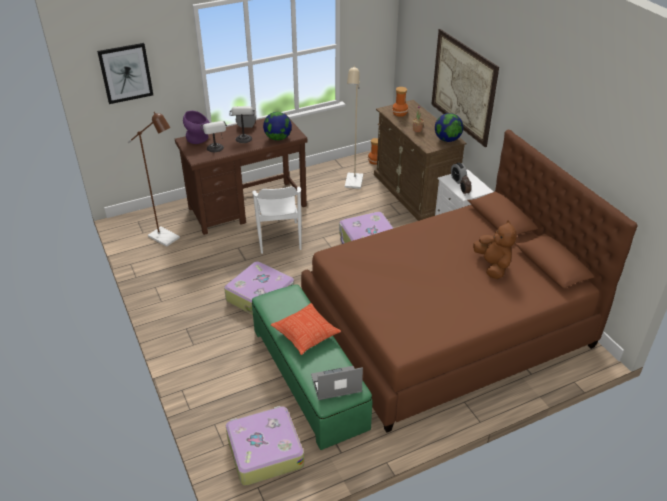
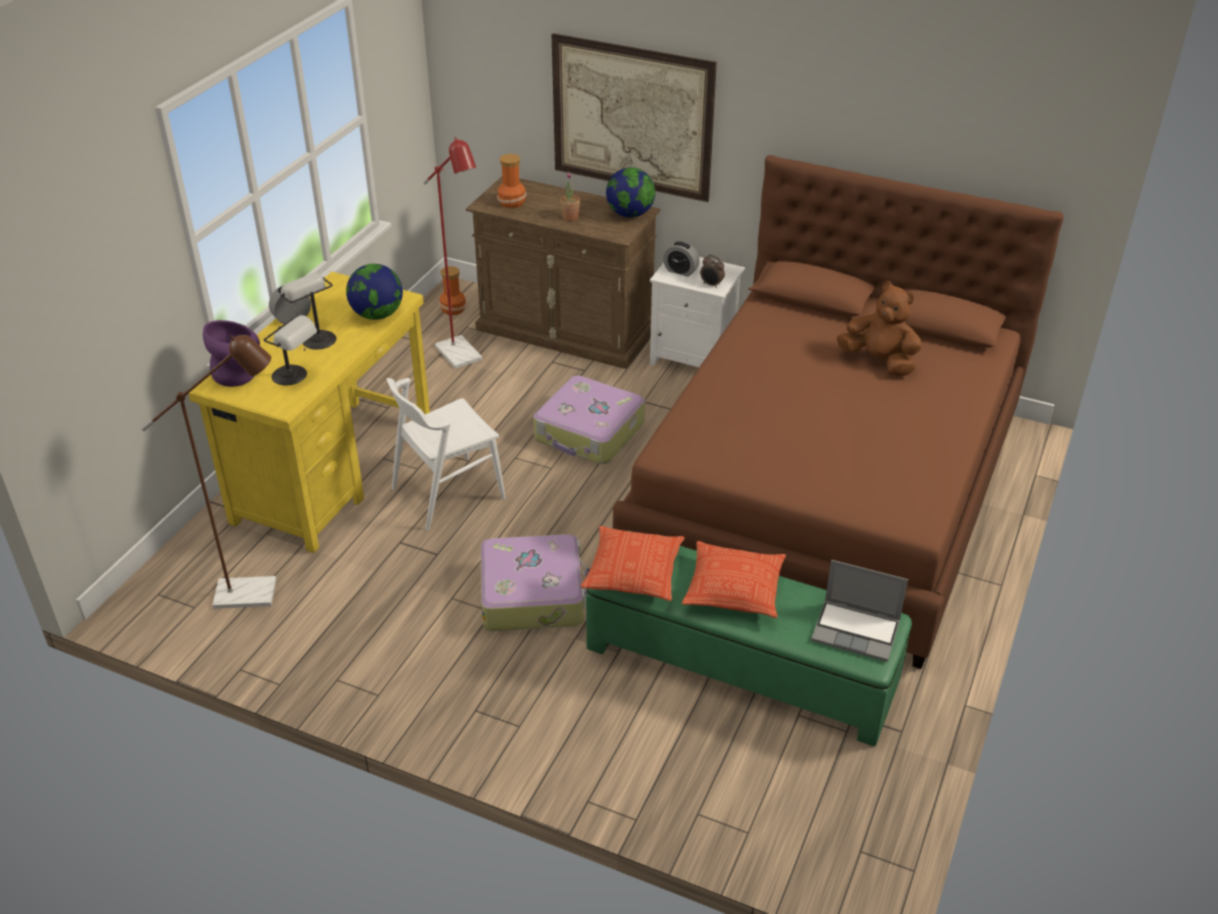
camera: 40 degrees left, 0 degrees up
picture [97,43,153,104] -> none
brown desk [175,118,307,235] -> yellow desk [188,272,430,553]
suitcase [226,406,304,486] -> none
white chair [253,186,302,254] -> white chair turned 105 degrees clockwise [387,378,506,530]
laptop [311,366,363,400] -> laptop turned 105 degrees counterclockwise [811,560,908,661]
beige floor lamp [345,65,363,189] -> red floor lamp [423,137,482,369]
none -> orange pillow [581,526,685,601]

